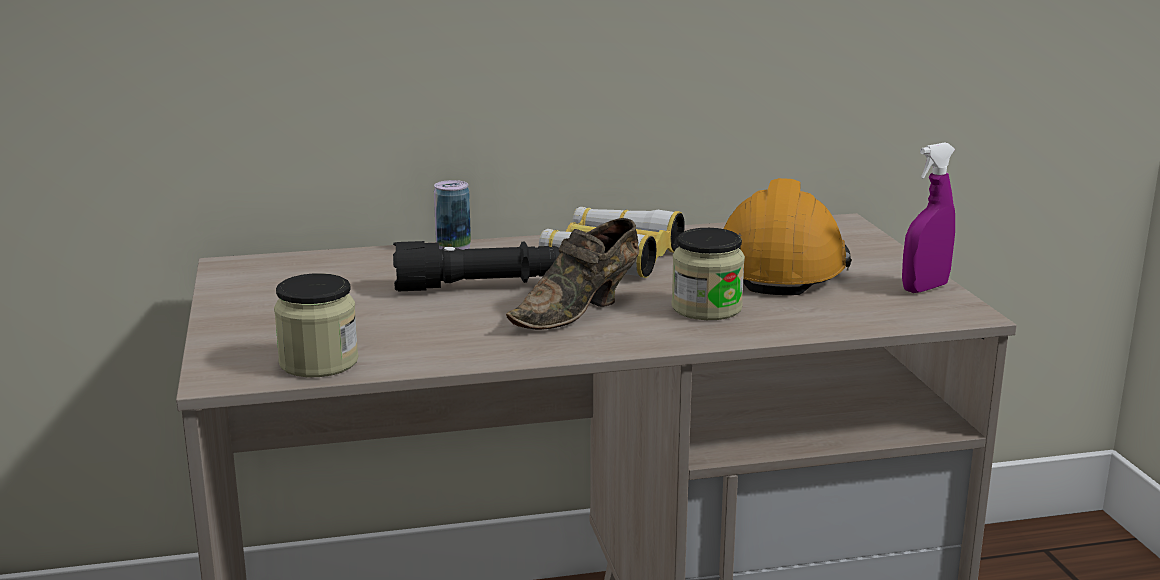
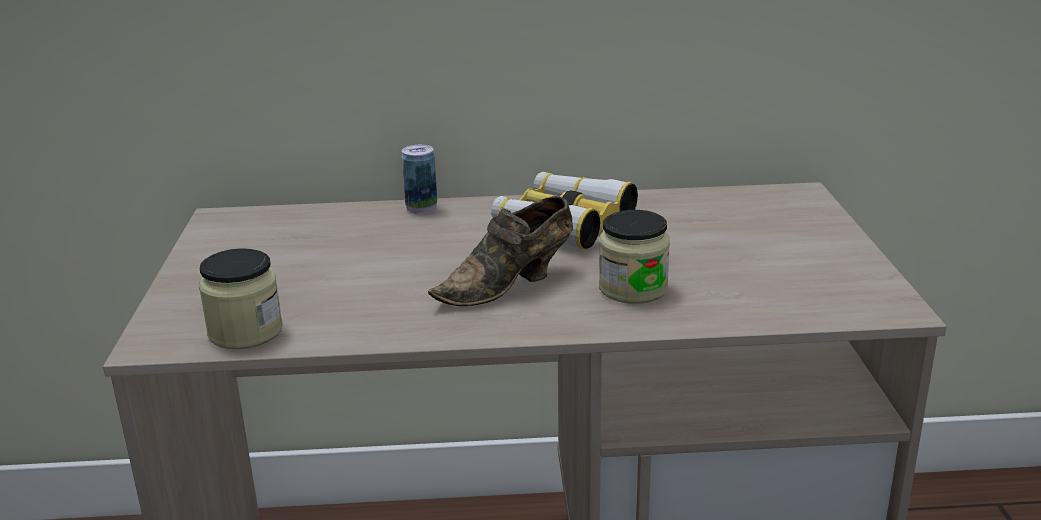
camera: 10 degrees right, 5 degrees up
black flashlight [393,241,560,292] -> none
orange hard hat [723,178,852,295] -> none
purple spray bottle [902,142,955,293] -> none

